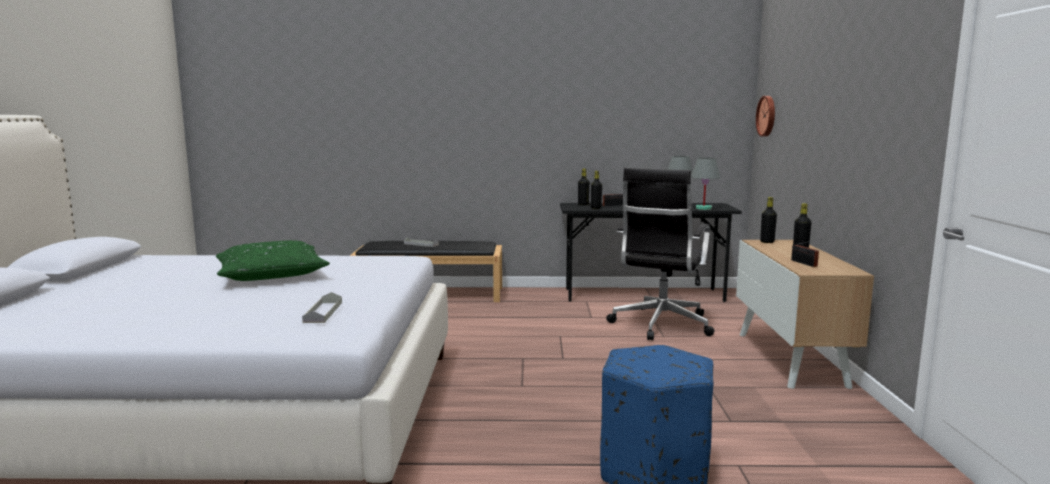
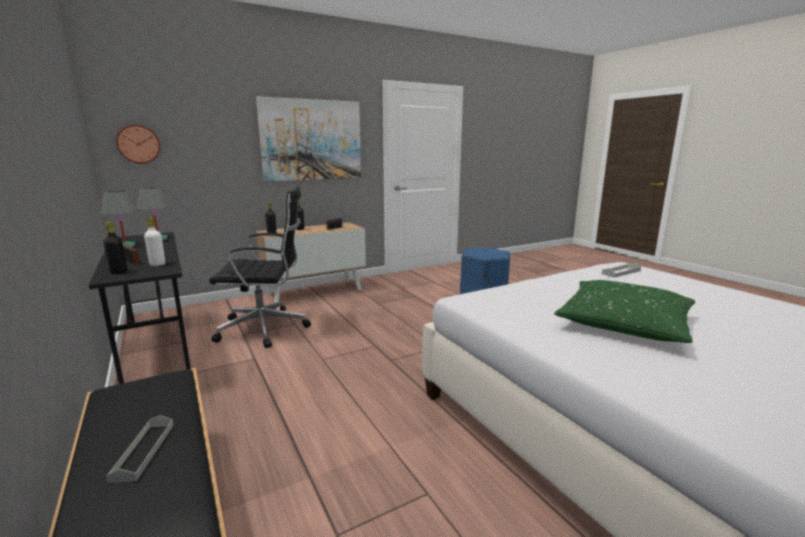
camera: 120 degrees left, 5 degrees up
black bottle [591,171,602,209] -> white bottle [144,217,165,266]
none -> picture [256,97,361,181]

